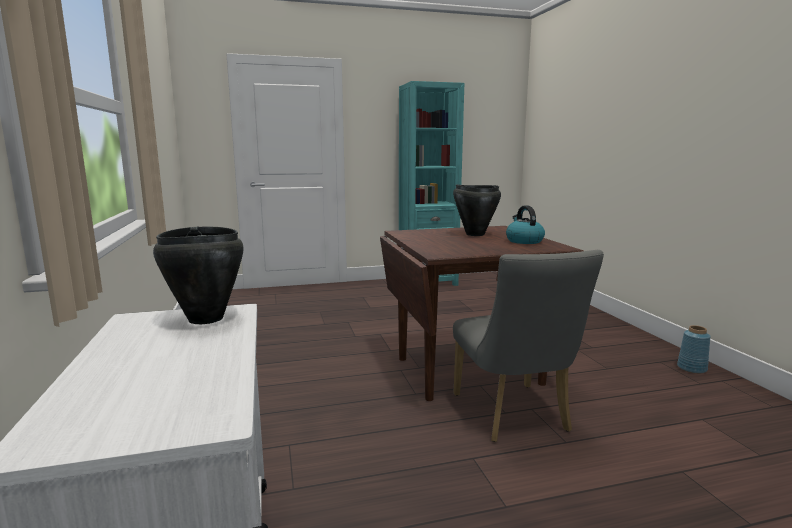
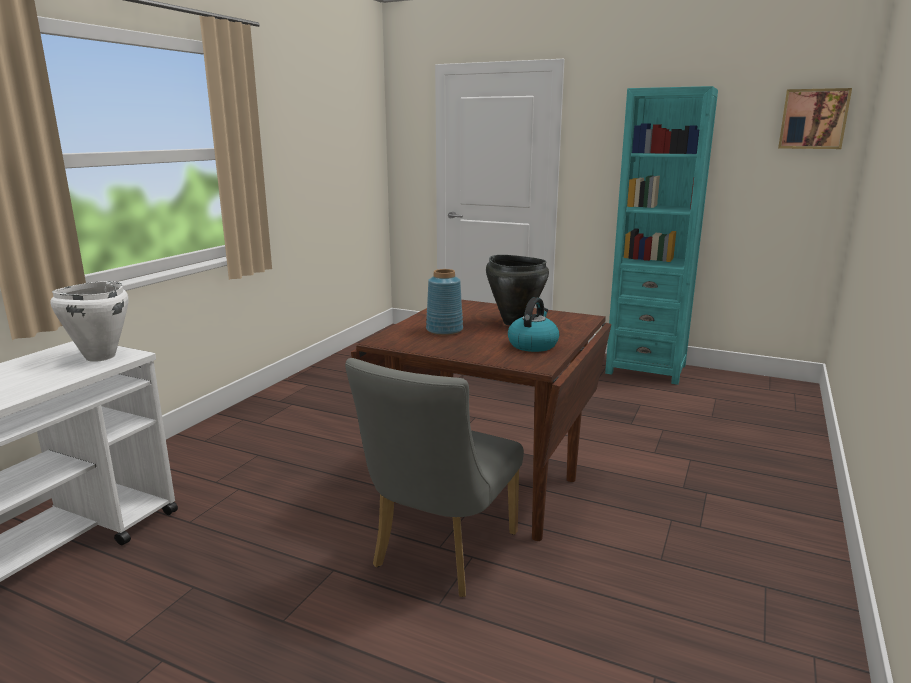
camera: 40 degrees right, 5 degrees up
black cooking pot [153,227,243,324] -> white cooking pot [50,281,128,362]
blue vase [677,325,711,374] -> blue vase moved to [426,269,463,335]
none -> picture [778,88,852,149]

